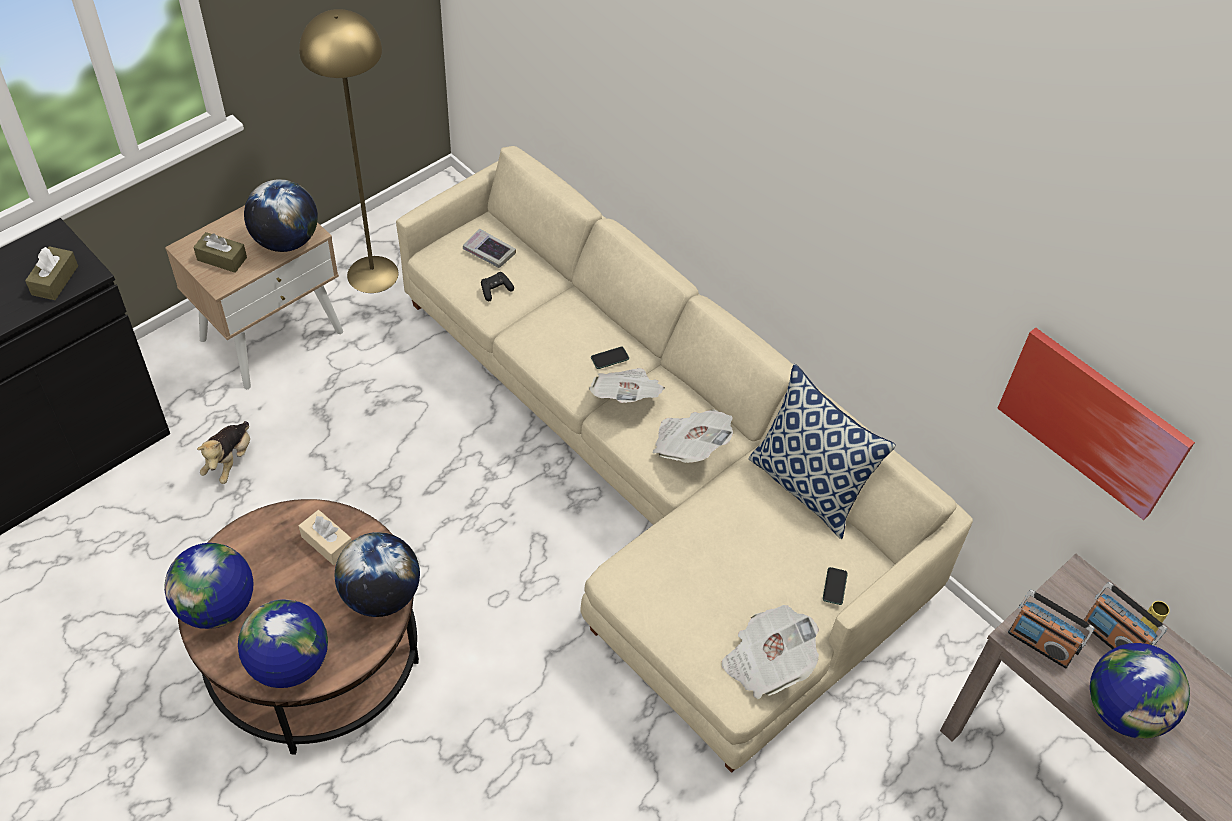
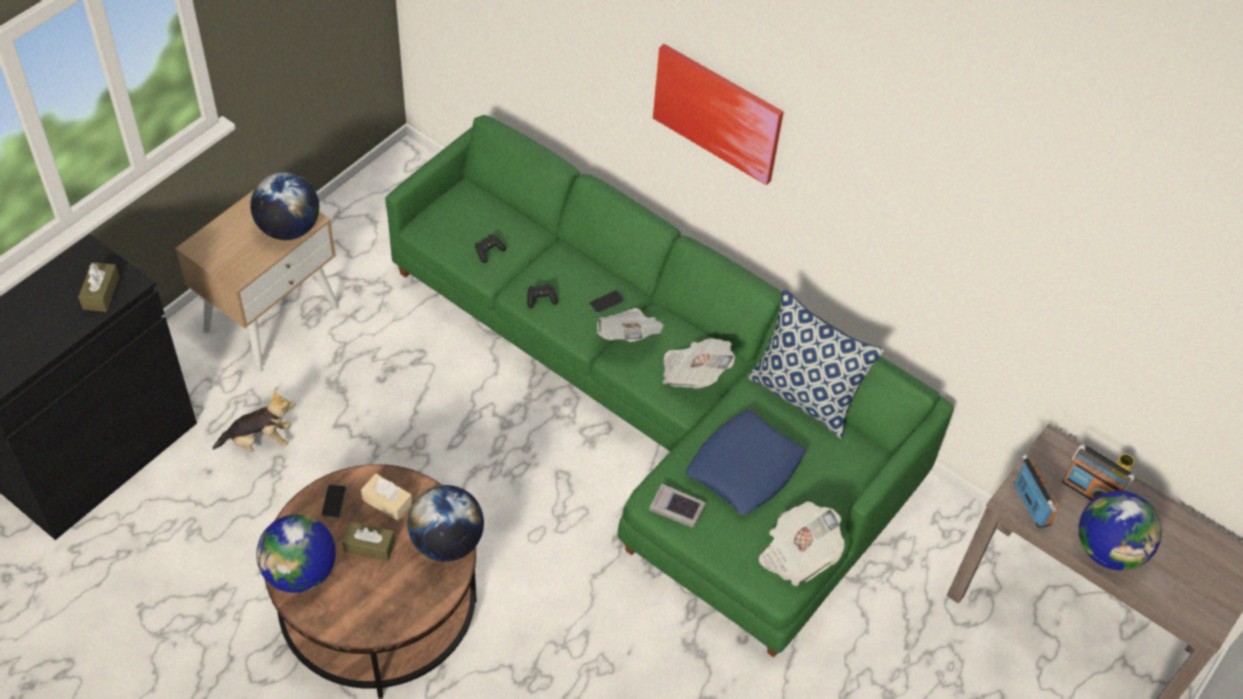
camera: 10 degrees left, 0 degrees up
brown tissue box [193,232,247,273] -> brown tissue box moved to [342,522,395,561]
plush toy [197,421,250,484] -> plush toy turned 105 degrees counterclockwise [213,390,295,453]
globe [238,599,328,688] -> none
yellow floor lamp [299,9,398,293] -> none
beige sofa [396,146,973,773] -> green sofa [385,115,954,657]
book [463,229,516,268] -> book moved to [650,484,706,528]
phone [823,567,848,605] -> phone moved to [322,485,346,518]
picture [997,327,1195,520] -> picture moved to [653,44,784,186]
radio [1008,589,1094,668] -> radio turned 135 degrees counterclockwise [1014,454,1059,529]
none -> black game controller [527,284,558,308]
none -> blue pillow [686,409,806,515]

